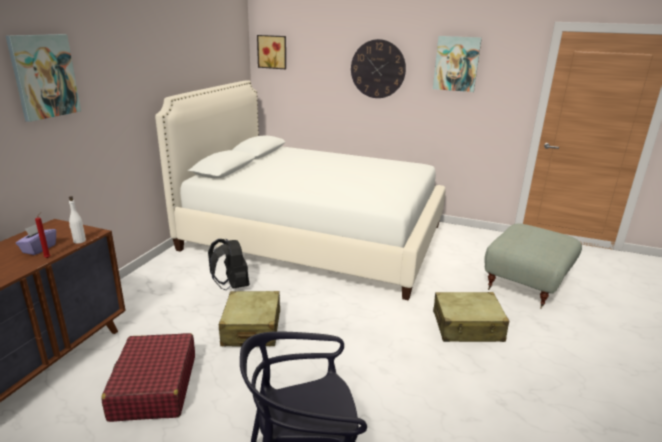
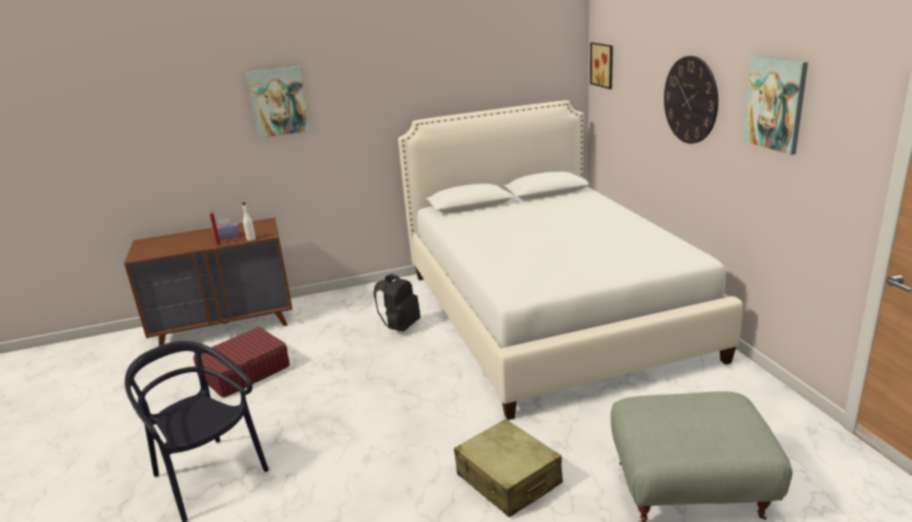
camera: 55 degrees right, 0 degrees up
beige suitcase [219,291,280,346] -> none

